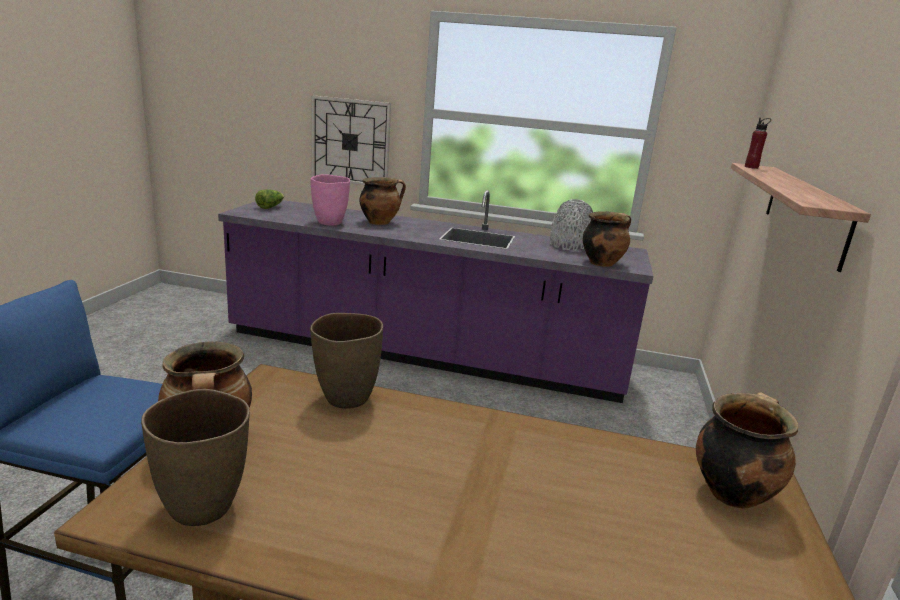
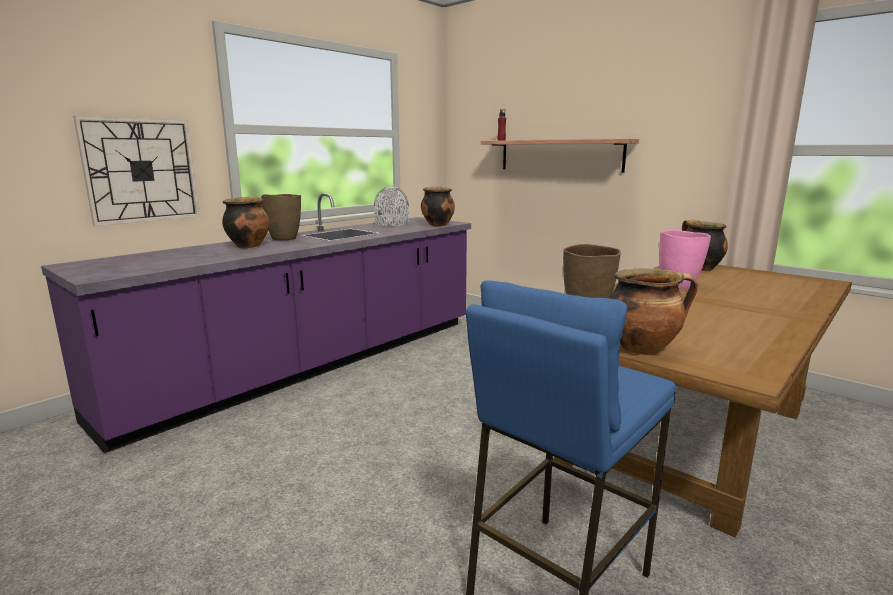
camera: 60 degrees left, 5 degrees down
brown vase [141,389,250,526] -> brown vase moved to [261,194,301,240]
lettuce [255,189,284,209] -> none
pink vase [310,174,350,226] -> pink vase moved to [659,230,711,289]

